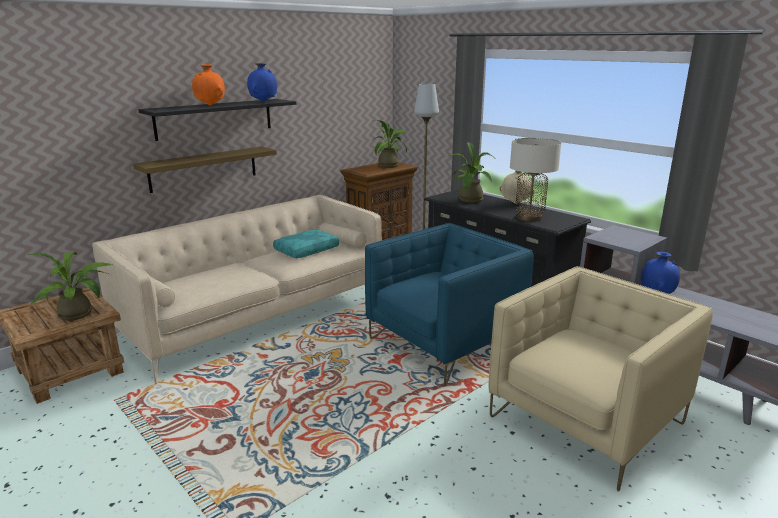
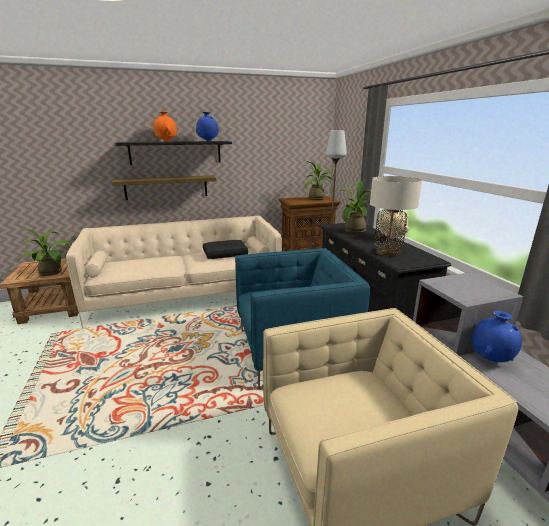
camera: 25 degrees right, 0 degrees up
turquoise pillow [273,230,339,258] -> black pillow [203,240,248,259]

